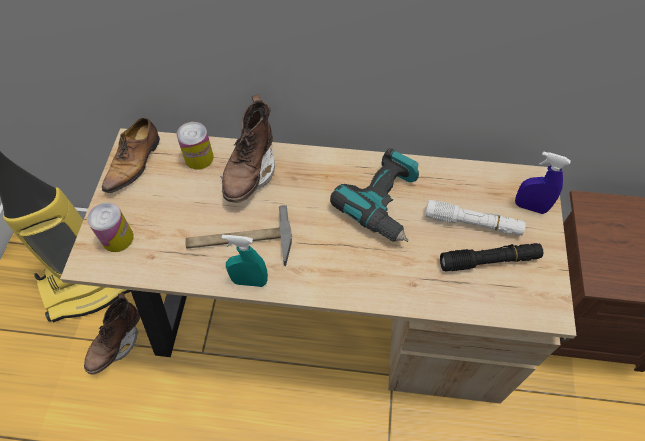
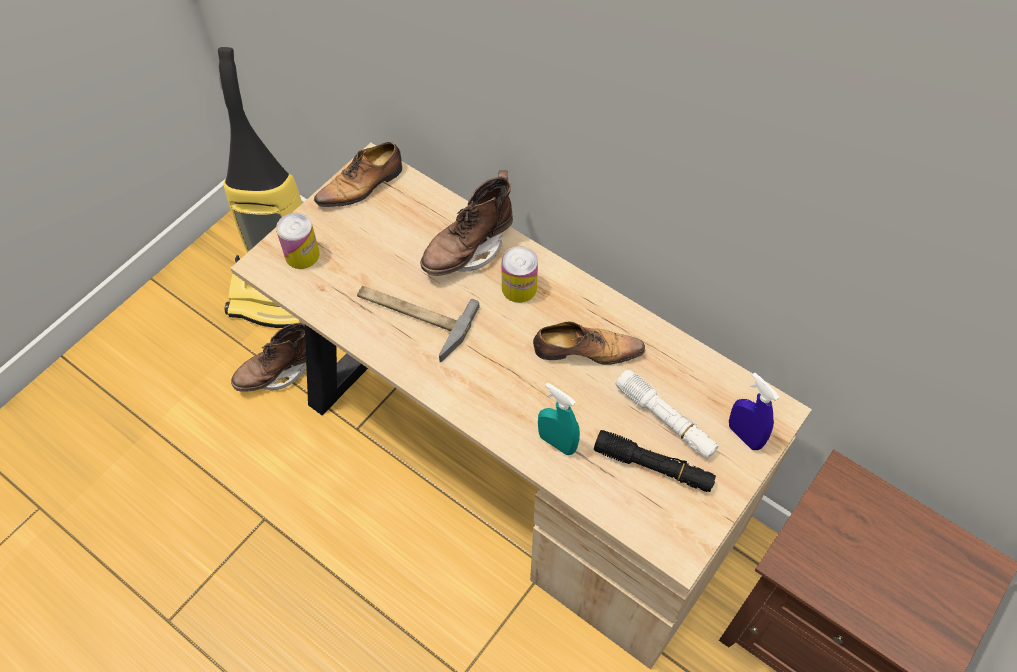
camera: 30 degrees right, 0 degrees up
can [177,122,214,170] -> can moved to [501,246,538,303]
turquoise spray bottle [222,235,268,287] -> turquoise spray bottle moved to [538,383,580,455]
power drill [330,148,419,242] -> shoe [533,321,645,365]

